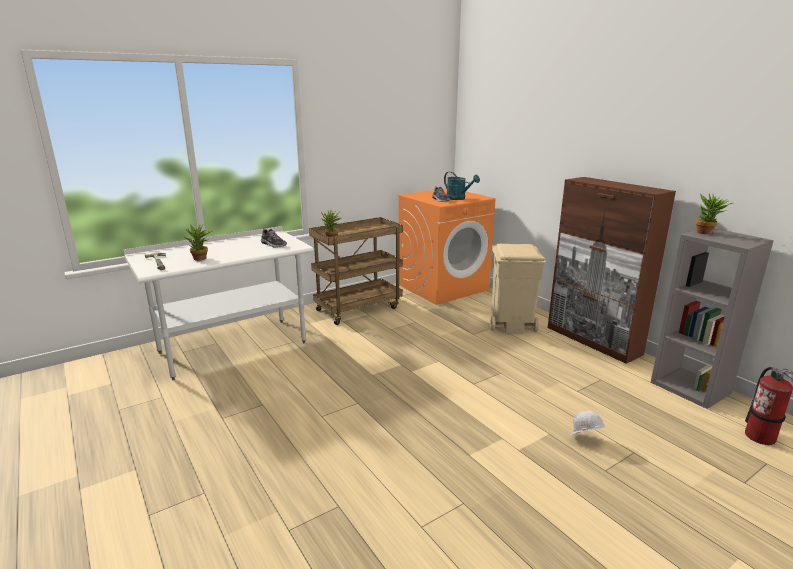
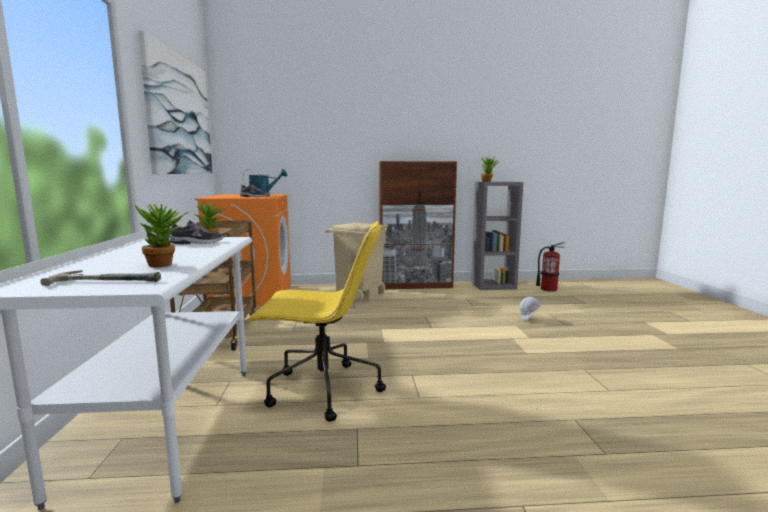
camera: 60 degrees left, 10 degrees down
none -> picture [138,30,213,174]
none -> yellow office chair [248,221,386,422]

